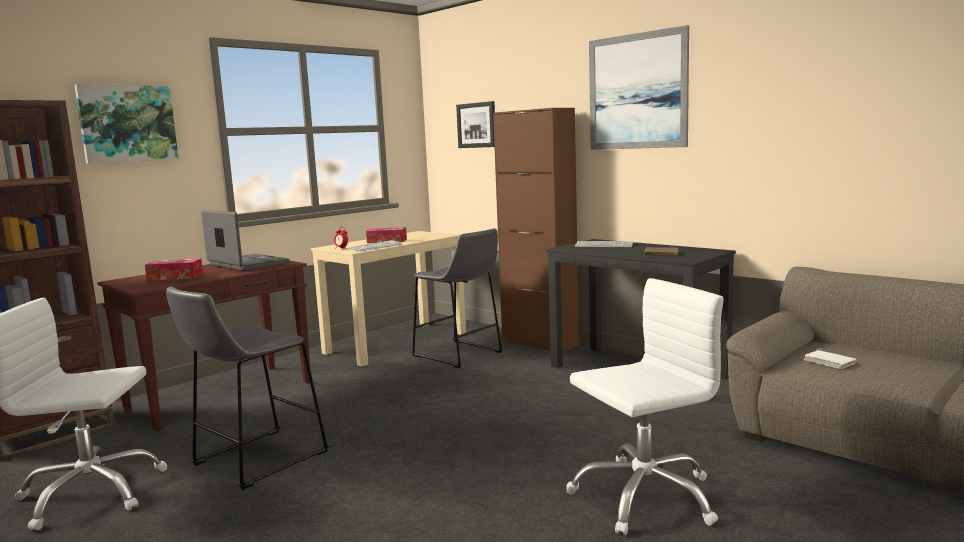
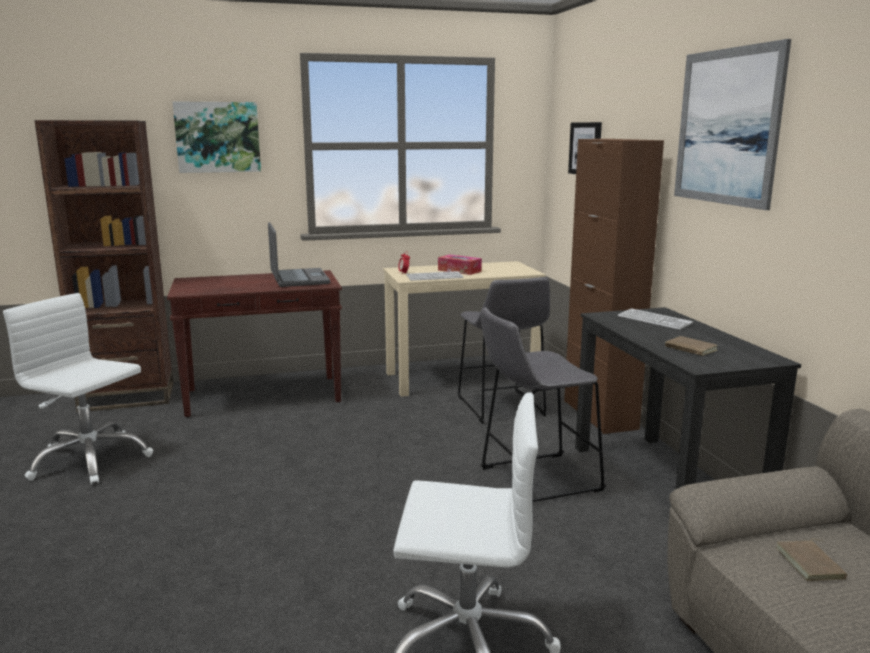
camera: 30 degrees right, 5 degrees up
tissue box [145,258,203,281] -> none
grey stool [166,287,329,490] -> grey stool moved to [481,307,606,502]
white book [804,349,857,369] -> brown book [776,539,847,581]

